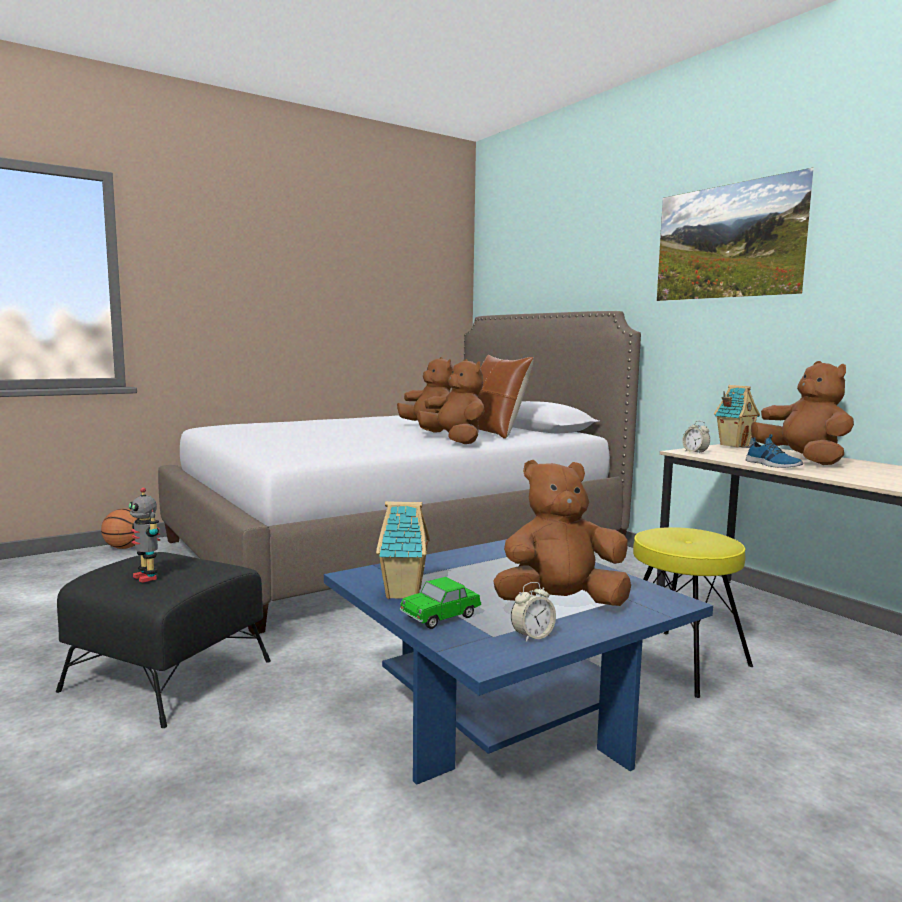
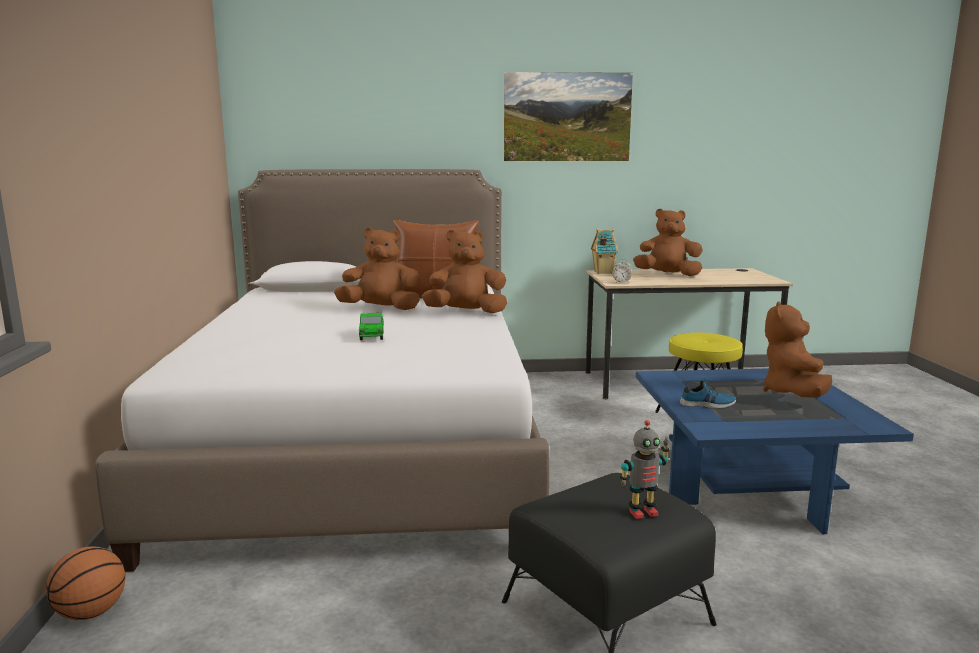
camera: 60 degrees left, 5 degrees up
toy house [376,501,430,599] -> none
toy car [400,577,481,629] -> toy car moved to [359,313,384,340]
alarm clock [511,582,556,642] -> none
shoe [746,434,803,468] -> shoe moved to [680,377,736,408]

